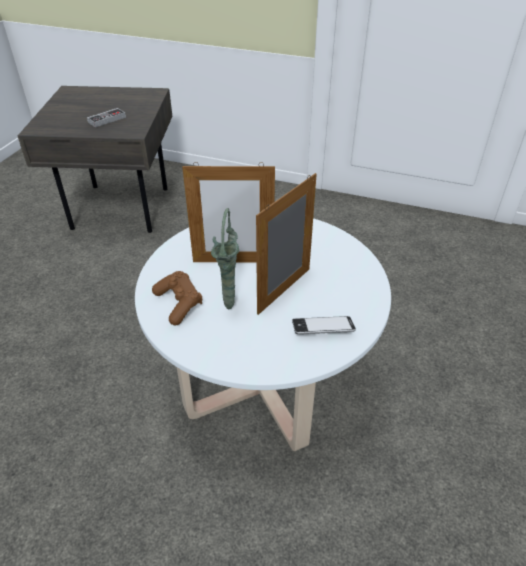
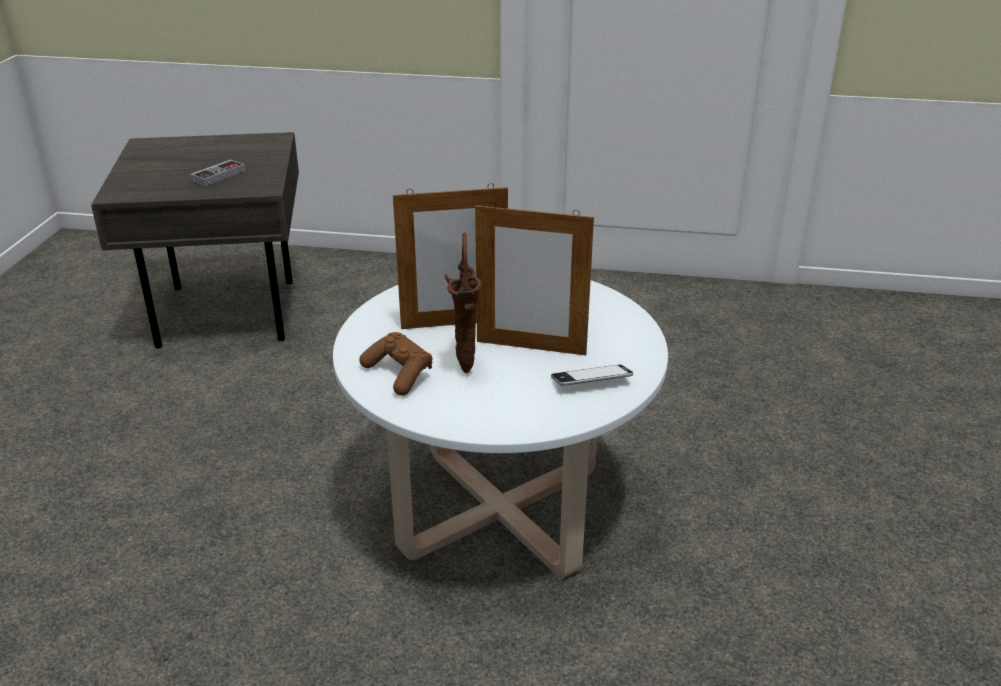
camera: 10 degrees left, 10 degrees down
green vase [211,208,239,309] -> brown vase [444,233,482,373]
picture frame [256,173,317,315] -> picture frame turned 105 degrees counterclockwise [475,202,594,355]

